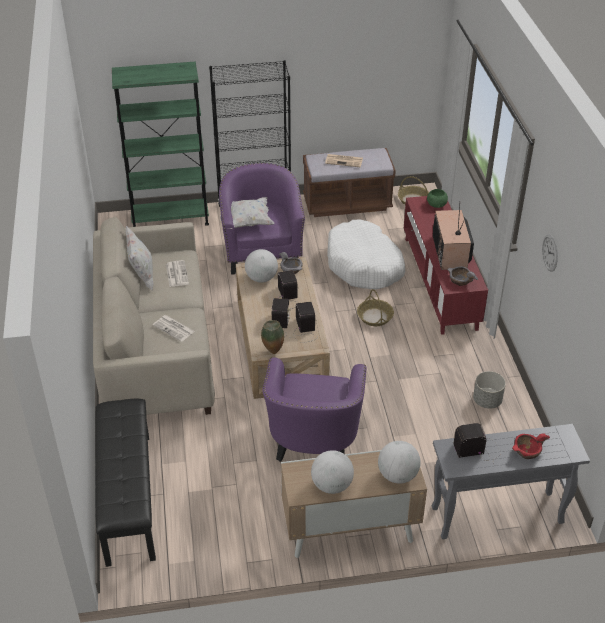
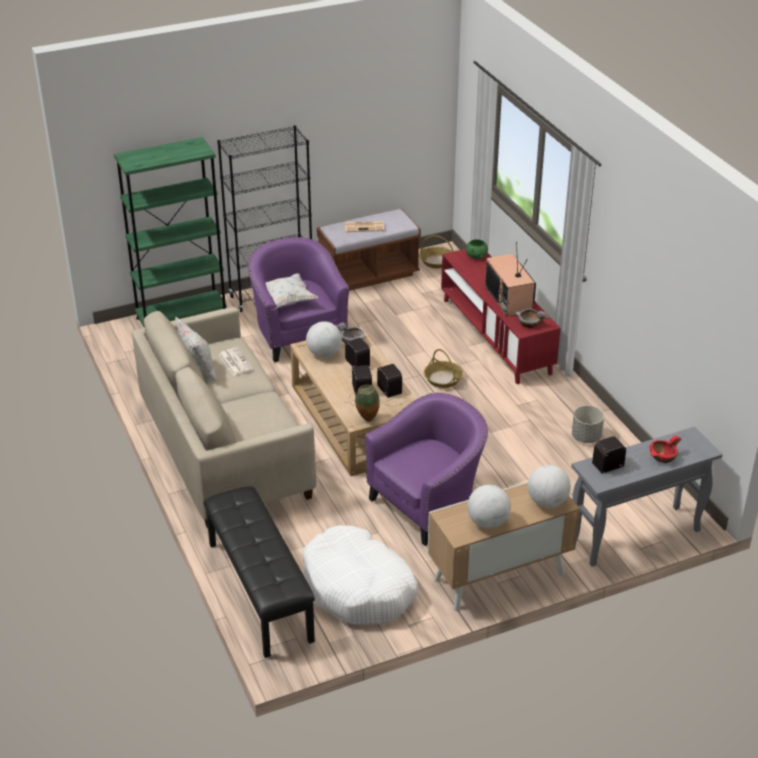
camera: 15 degrees left, 5 degrees down
newspaper [153,315,195,342] -> none
purple armchair [262,357,366,462] -> purple armchair turned 120 degrees counterclockwise [365,392,488,546]
white dog bed [327,219,405,289] -> white dog bed moved to [303,525,418,625]
wall clock [542,234,558,272] -> none

